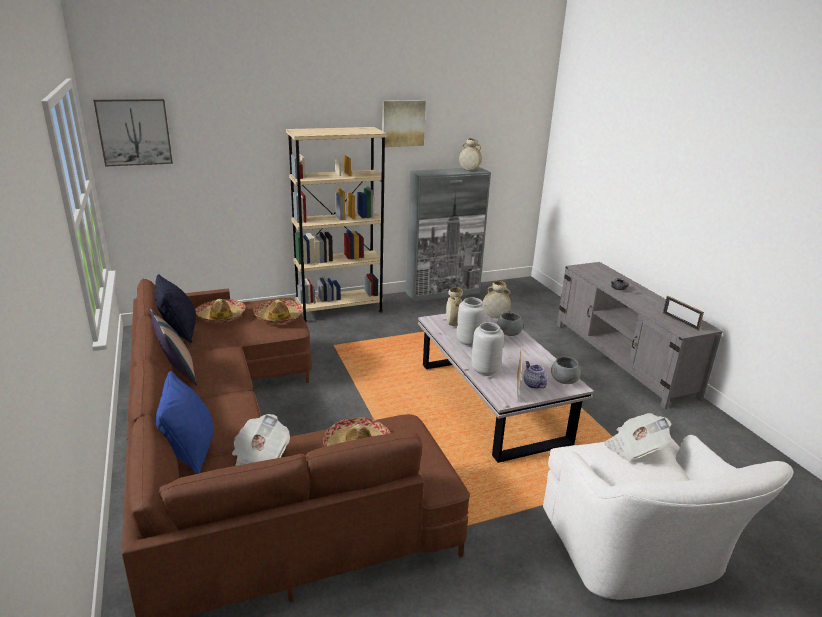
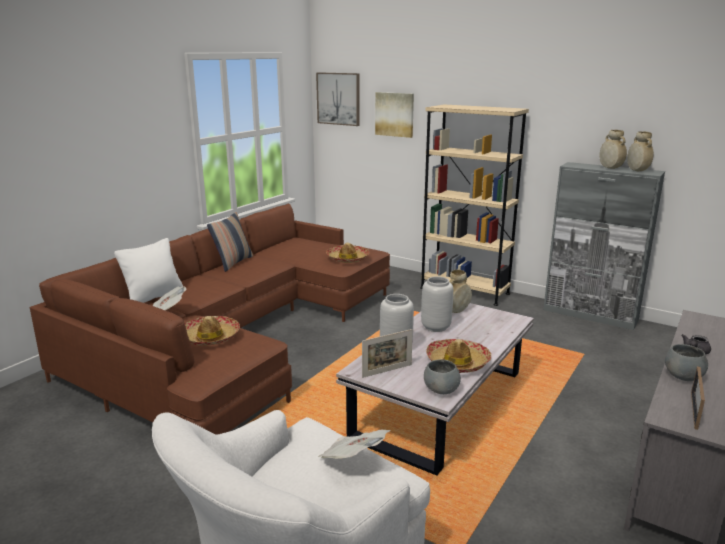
camera: 55 degrees right, 5 degrees down
black pillow [154,274,196,343] -> none
blue pillow [156,371,213,474] -> white pillow [114,238,183,303]
hat [195,299,246,323] -> hat moved to [426,339,491,373]
picture [382,100,426,147] -> picture moved to [375,92,414,138]
beige vase [483,281,511,318] -> beige vase moved to [599,130,627,169]
grey bowl [497,312,523,336] -> grey bowl moved to [665,344,708,381]
teapot [523,361,547,389] -> none

